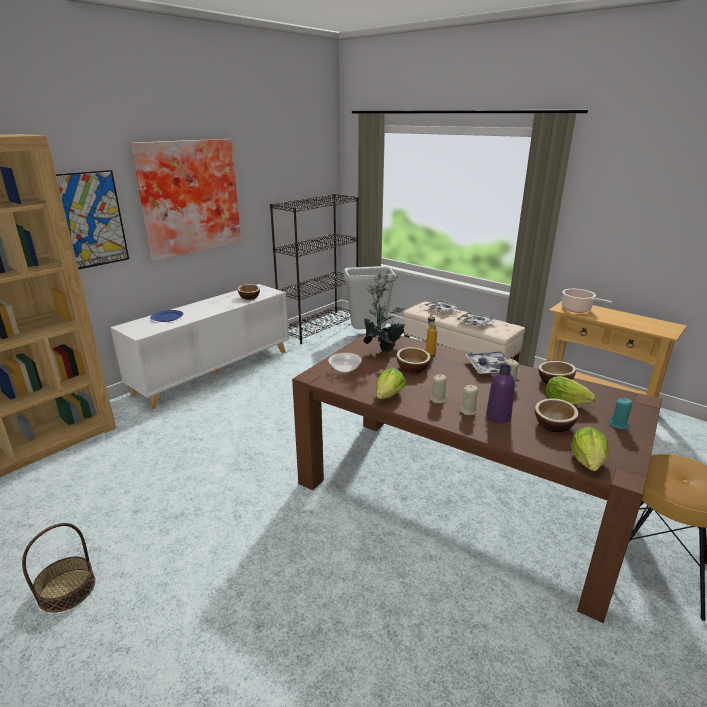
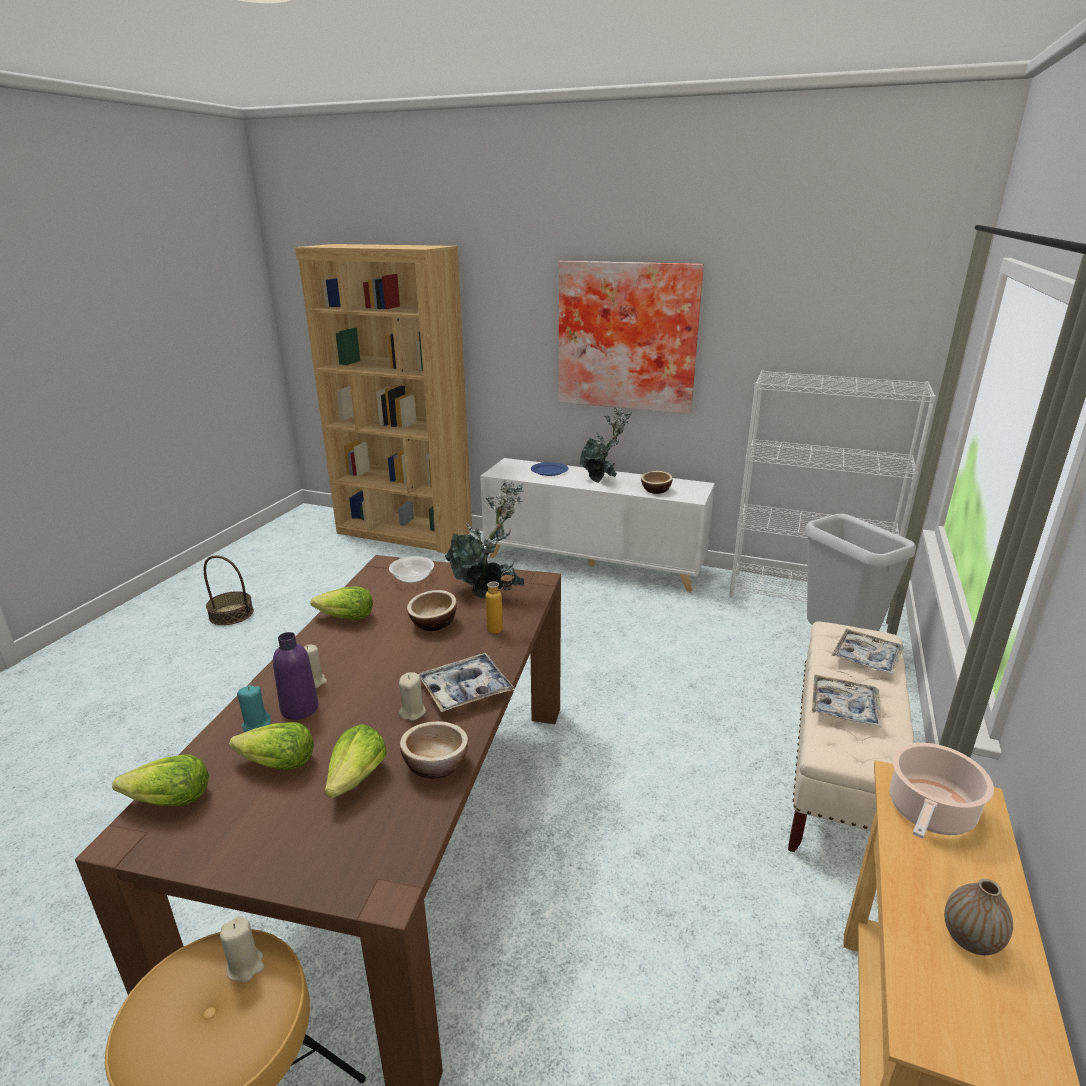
camera: 70 degrees right, 0 degrees up
picture [56,170,129,270] -> none
black bookcase [270,194,359,344] -> white bookcase [730,370,936,622]
beige candle [429,374,447,403] -> beige candle moved to [220,916,264,982]
bowl [535,398,579,432] -> lettuce [229,722,314,771]
turquoise candle [609,398,632,429] -> turquoise candle moved to [237,685,271,732]
none -> potted plant [579,407,632,483]
none -> vase [944,879,1013,955]

